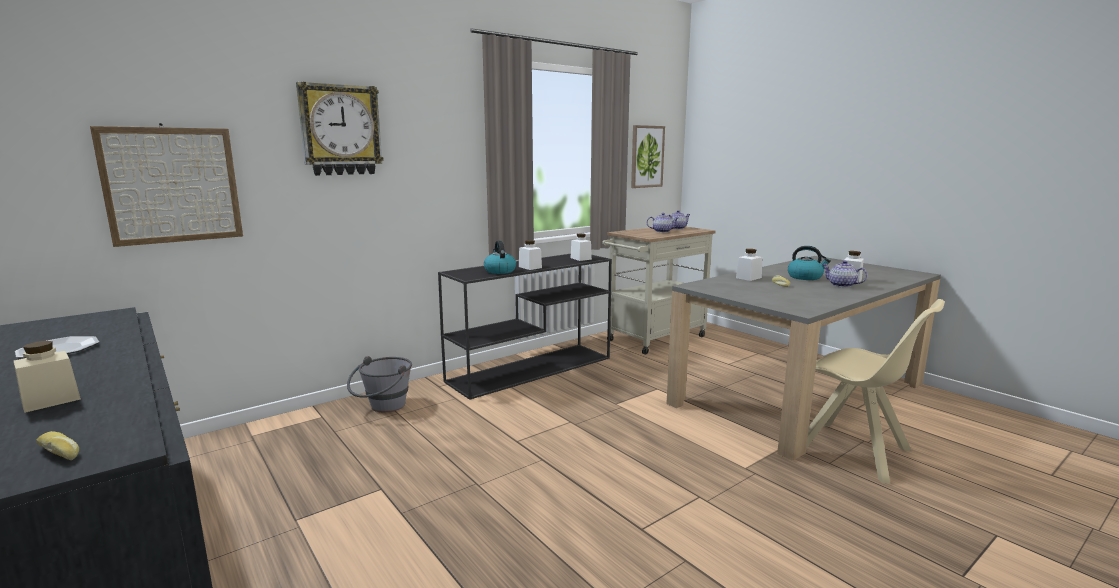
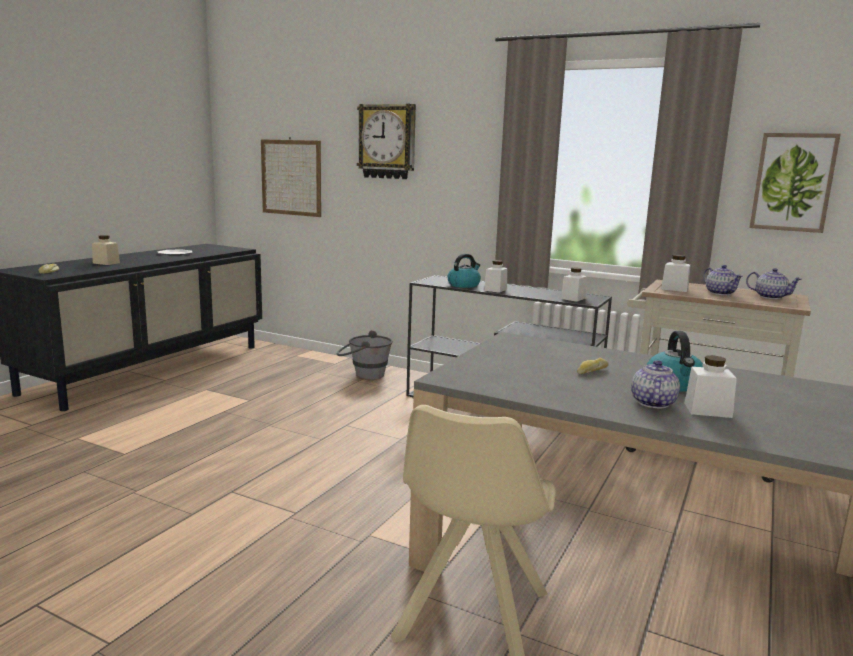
camera: 65 degrees right, 0 degrees up
white jar [736,249,763,281] -> white jar moved to [661,255,690,292]

